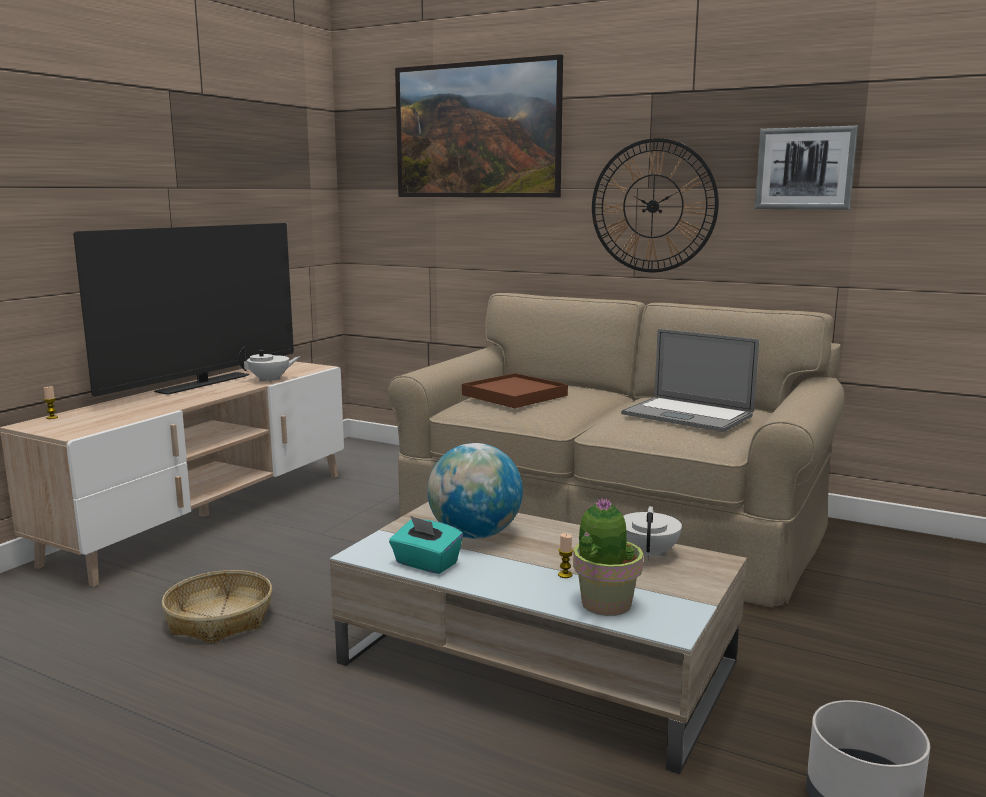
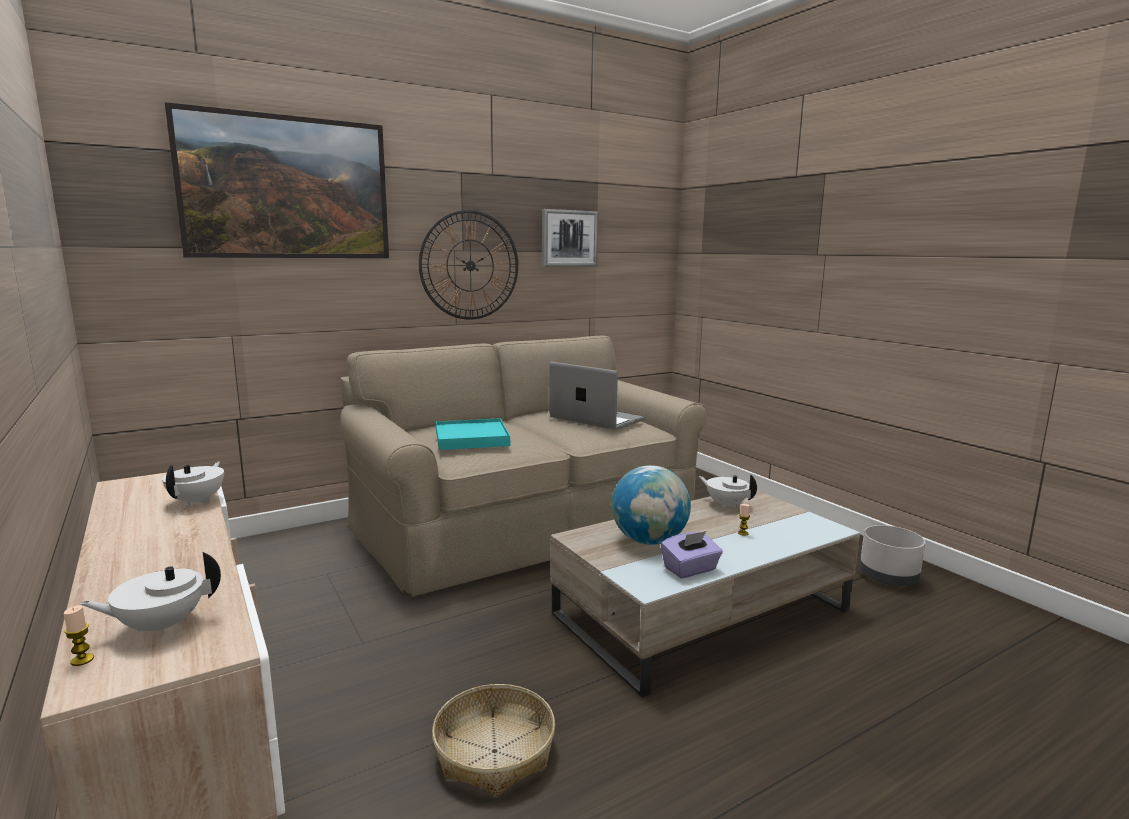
camera: 60 degrees left, 0 degrees up
television [73,223,294,397] -> none
turquoise tissue box [389,516,463,574] -> purple tissue box [661,531,723,578]
brown tray [462,373,568,408] -> turquoise tray [436,418,510,450]
potted plant [573,498,643,616] -> none
laptop [621,329,759,432] -> laptop turned 120 degrees counterclockwise [549,361,645,430]
none -> white teapot [79,552,221,636]

